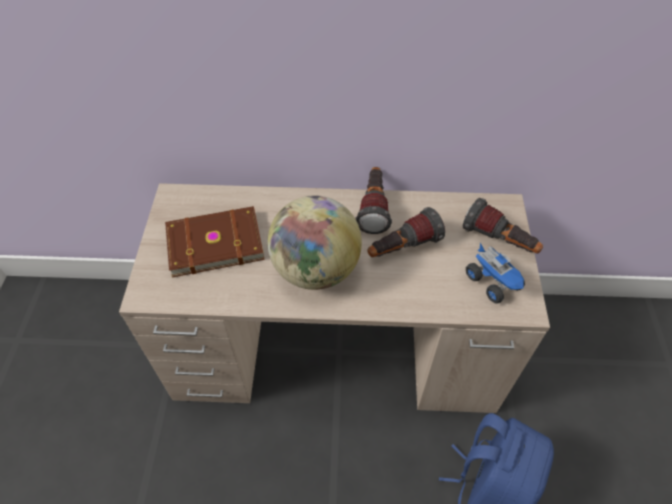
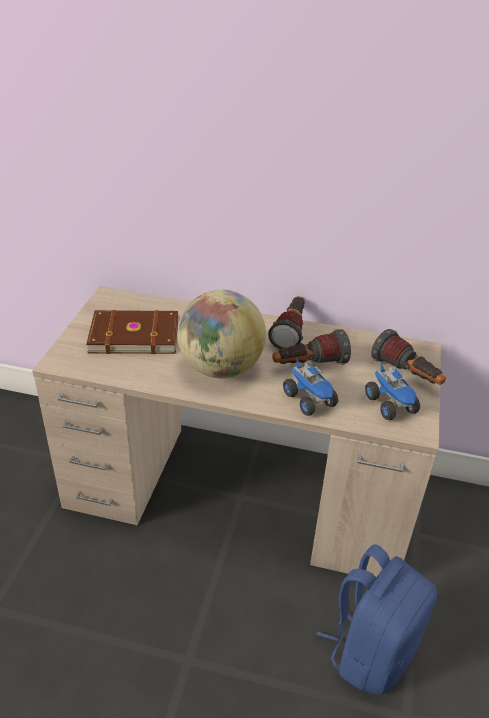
camera: 10 degrees right, 15 degrees down
none -> toy truck [283,359,338,416]

